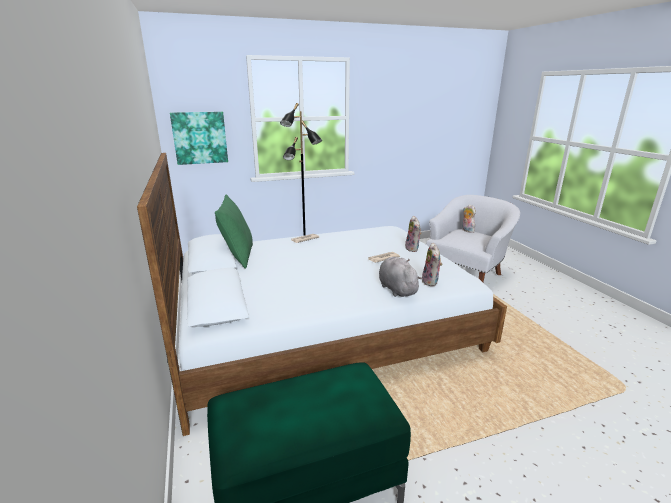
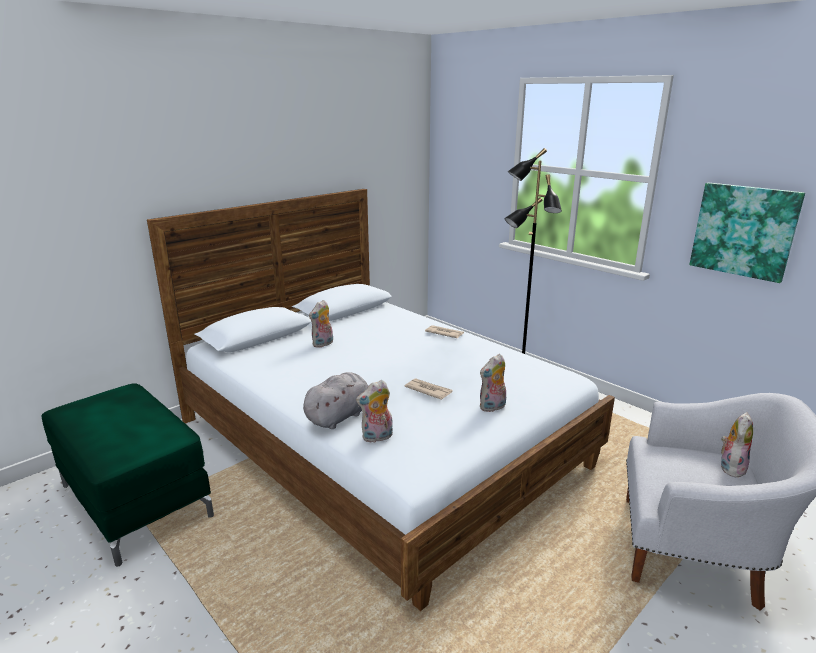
camera: 65 degrees right, 0 degrees up
picture [170,112,228,165] -> picture moved to [689,183,805,283]
green pillow [215,194,253,269] -> none
none -> plush toy [309,300,333,348]

